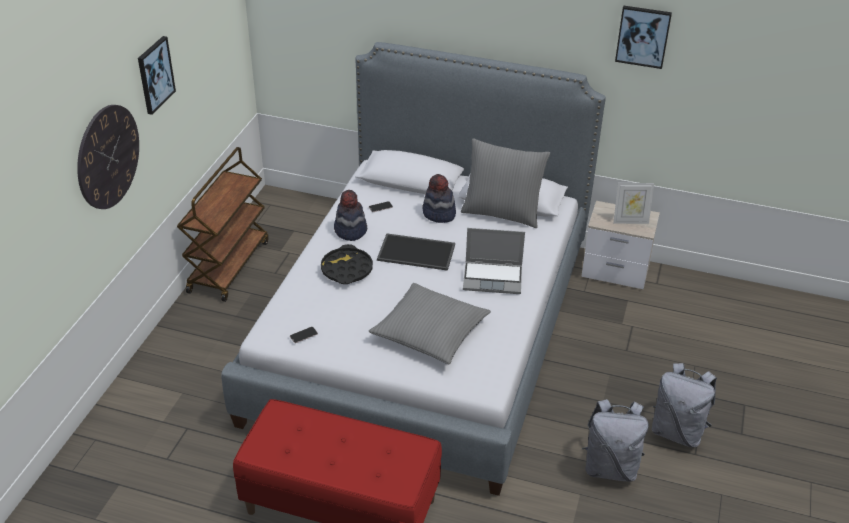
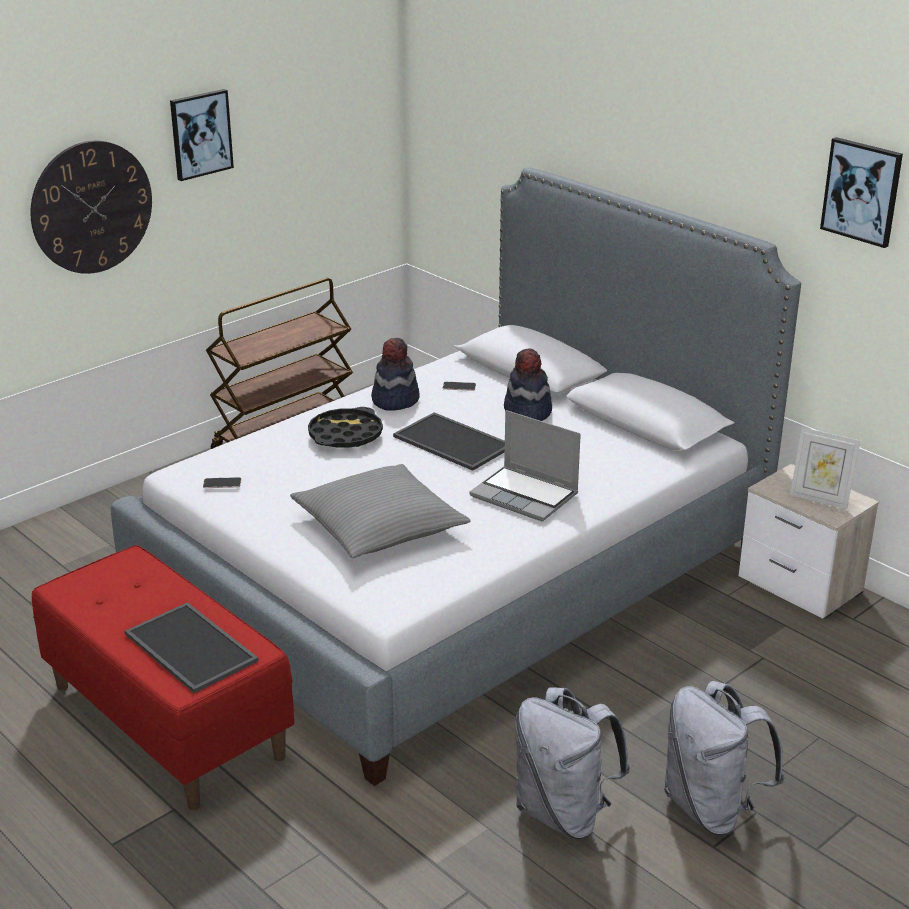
camera: 30 degrees right, 10 degrees down
grey pillow [461,139,550,228] -> none
none -> tray [125,602,258,693]

